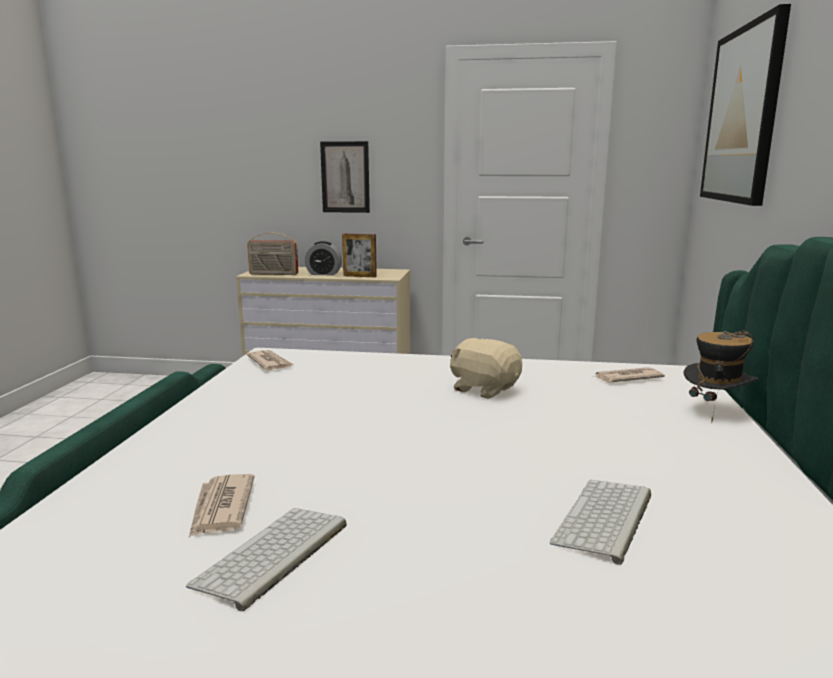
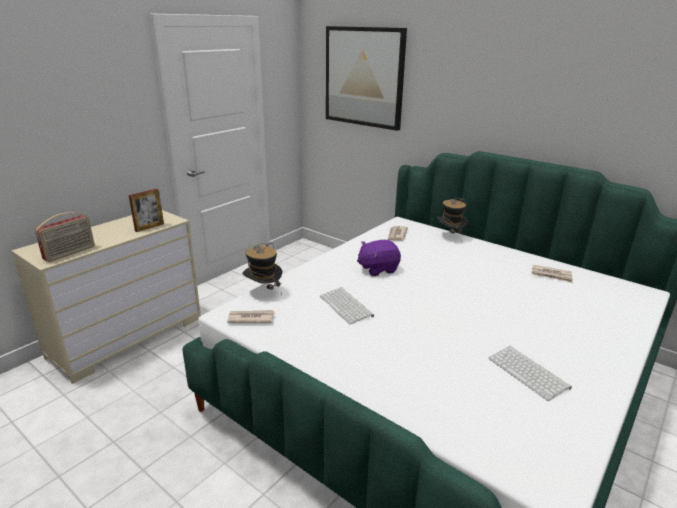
camera: 60 degrees left, 10 degrees up
newspaper [189,474,255,537] -> newspaper moved to [531,265,573,283]
alarm clock [305,241,342,275] -> none
picture [320,141,370,213] -> none
beige plush toy [450,338,522,399] -> purple plush toy [357,240,401,276]
keyboard [550,480,651,565] -> keyboard moved to [320,287,374,324]
none -> hat [242,243,282,295]

